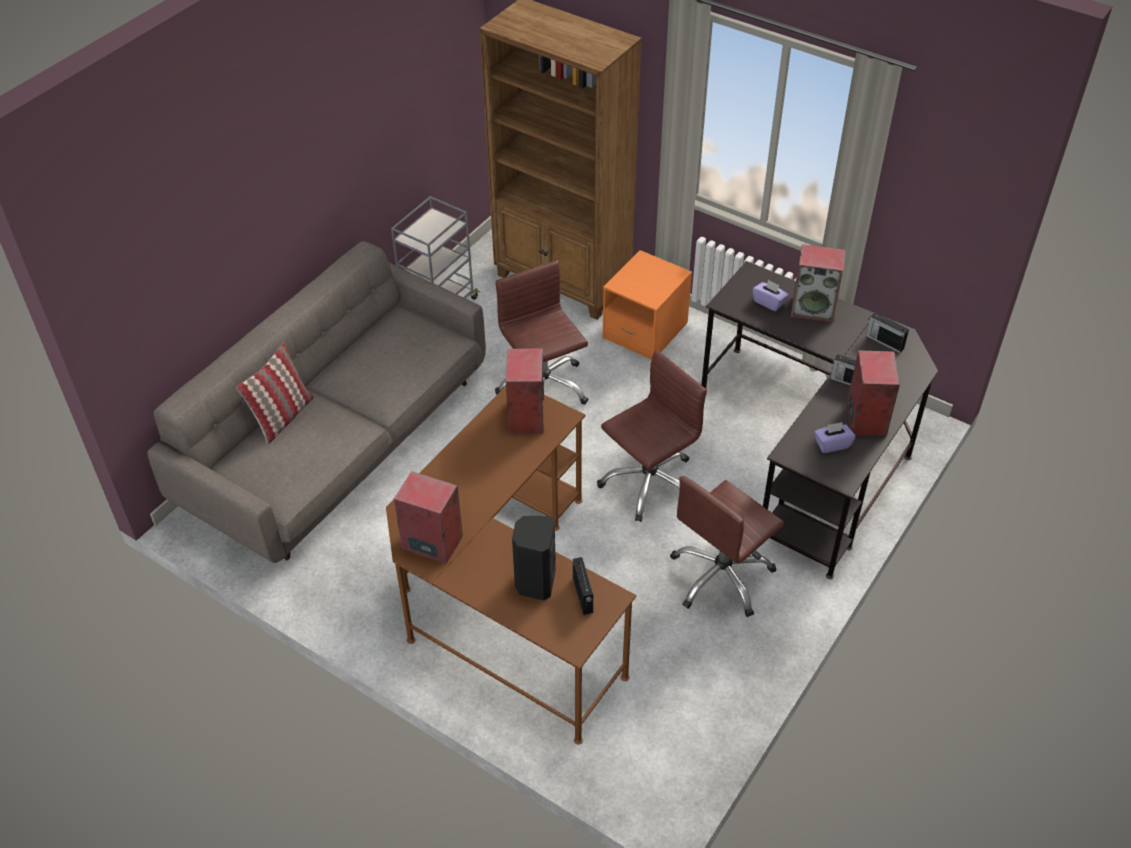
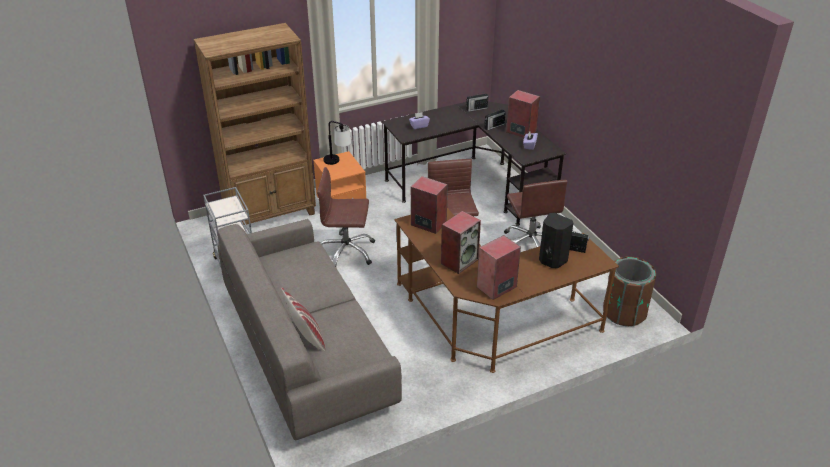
camera: 60 degrees left, 10 degrees down
speaker [791,244,845,323] -> speaker moved to [441,211,481,274]
none -> table lamp [323,121,351,165]
none -> brown trash can [603,257,656,326]

